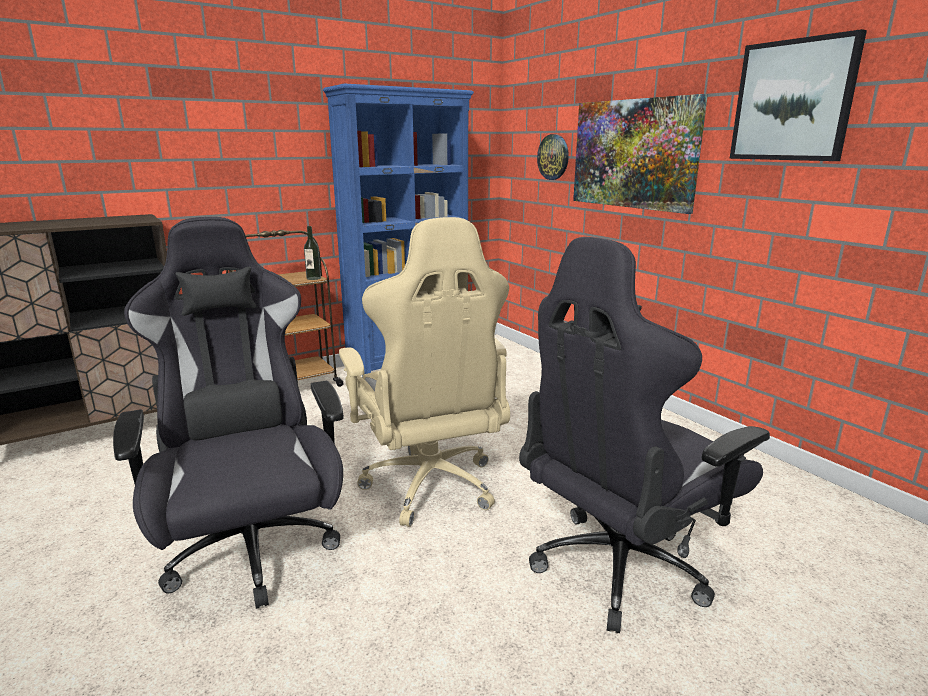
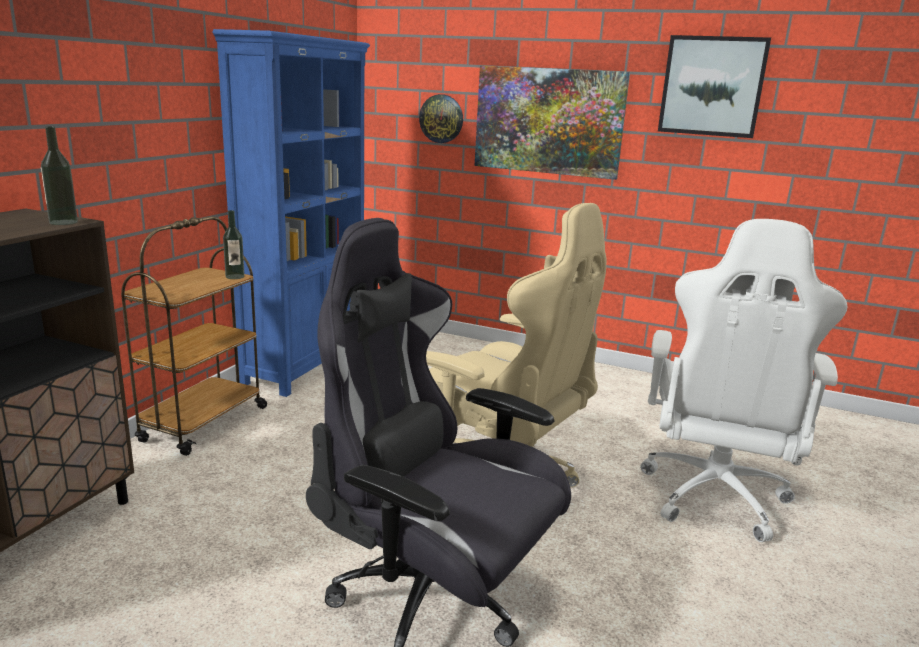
camera: 35 degrees left, 0 degrees up
black office chair [519,237,770,633] -> white office chair [640,219,847,542]
none -> bottle [41,126,78,225]

